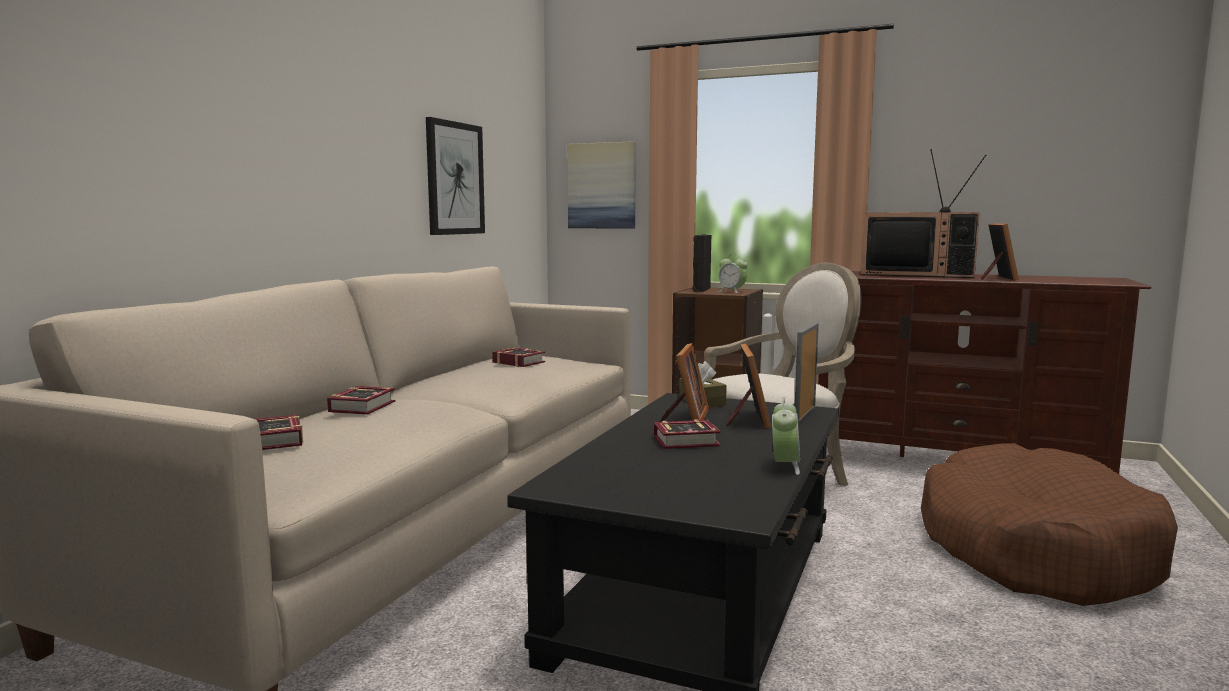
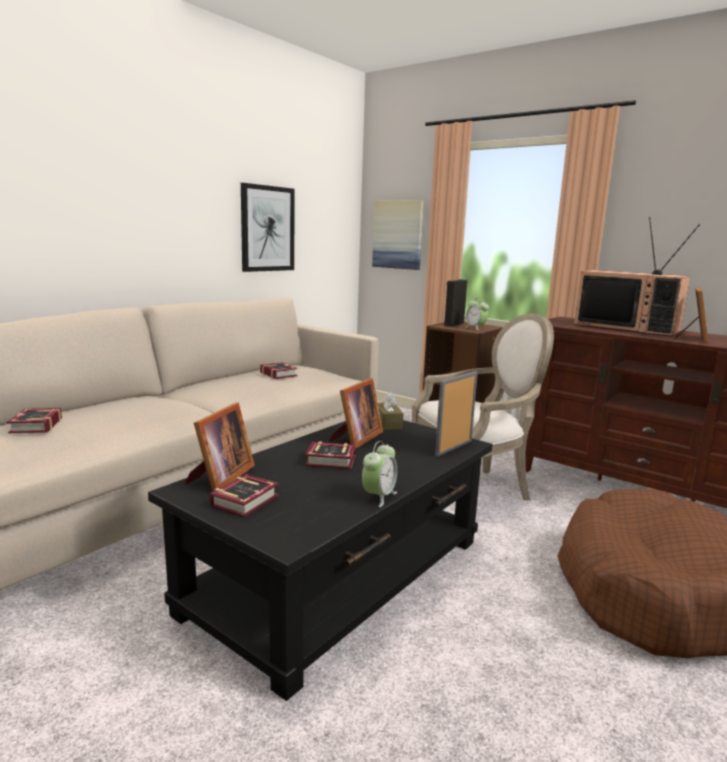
camera: 15 degrees right, 5 degrees up
book [327,386,395,414] -> book moved to [210,474,279,518]
picture frame [726,343,771,429] -> picture frame moved to [185,403,255,492]

